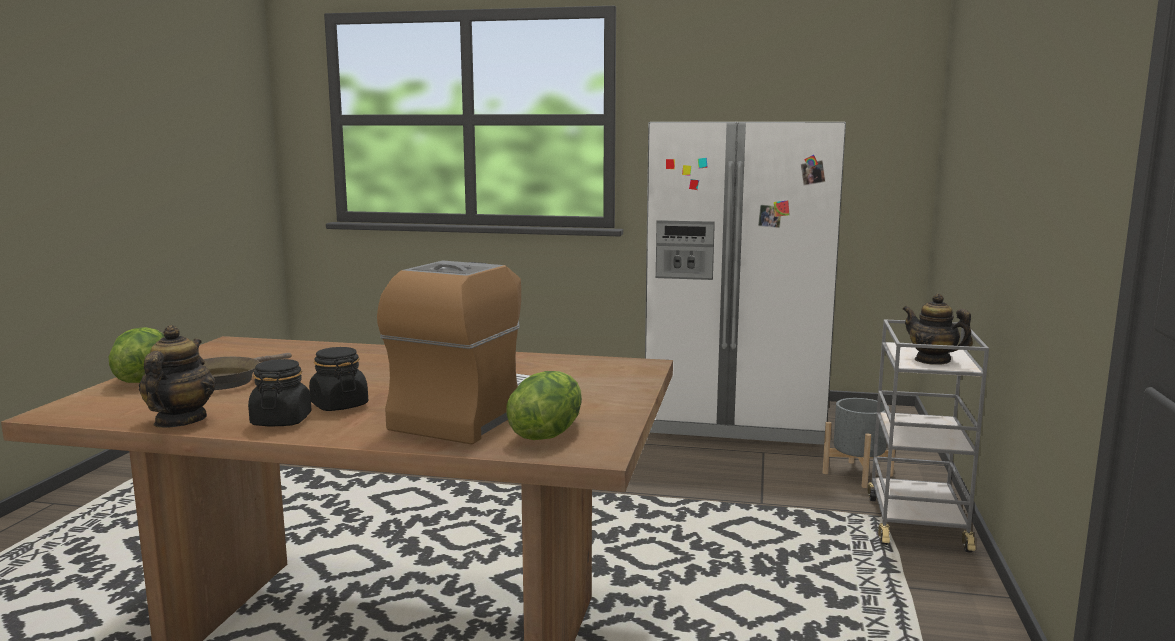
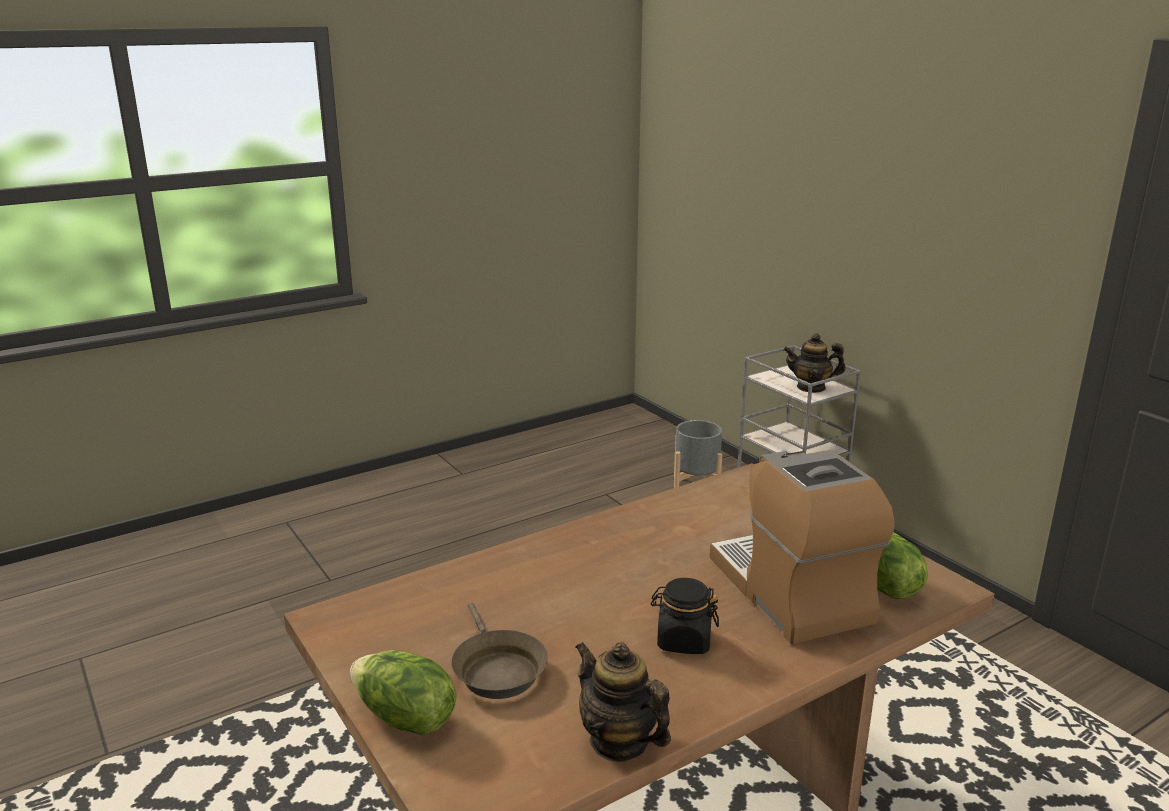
camera: 45 degrees left, 10 degrees up
black jar [248,359,312,426] -> none
white fridge [645,122,846,445] -> none

